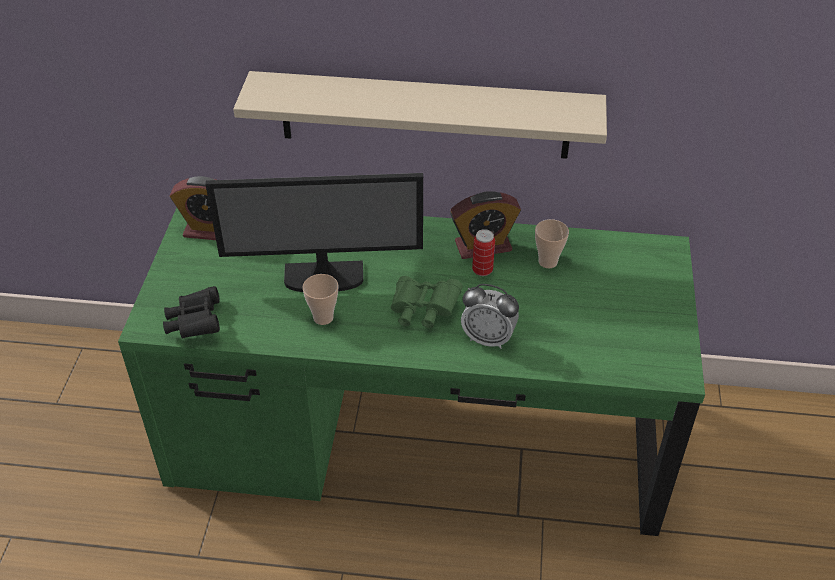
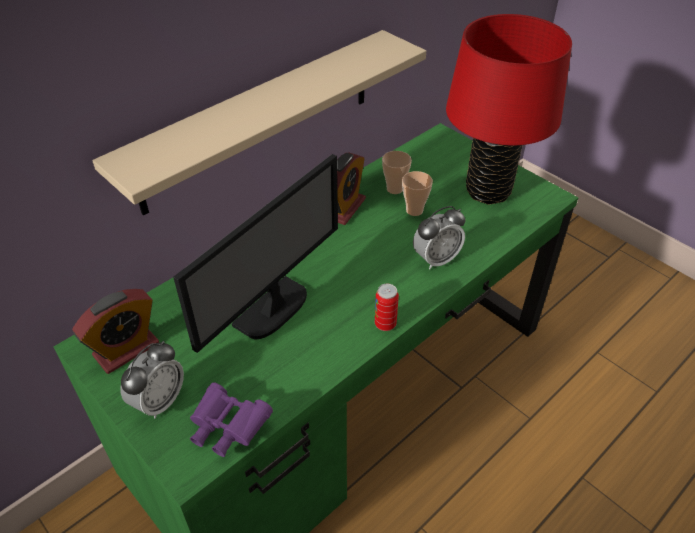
camera: 50 degrees left, 0 degrees up
black binoculars [163,286,220,338] -> purple binoculars [190,382,273,457]
cup [302,274,338,325] -> cup moved to [402,171,433,216]
green binoculars [391,276,463,328] -> none
can [472,229,495,276] -> can moved to [375,284,399,331]
none -> alarm clock [121,341,184,419]
none -> red table lamp [446,14,572,205]

